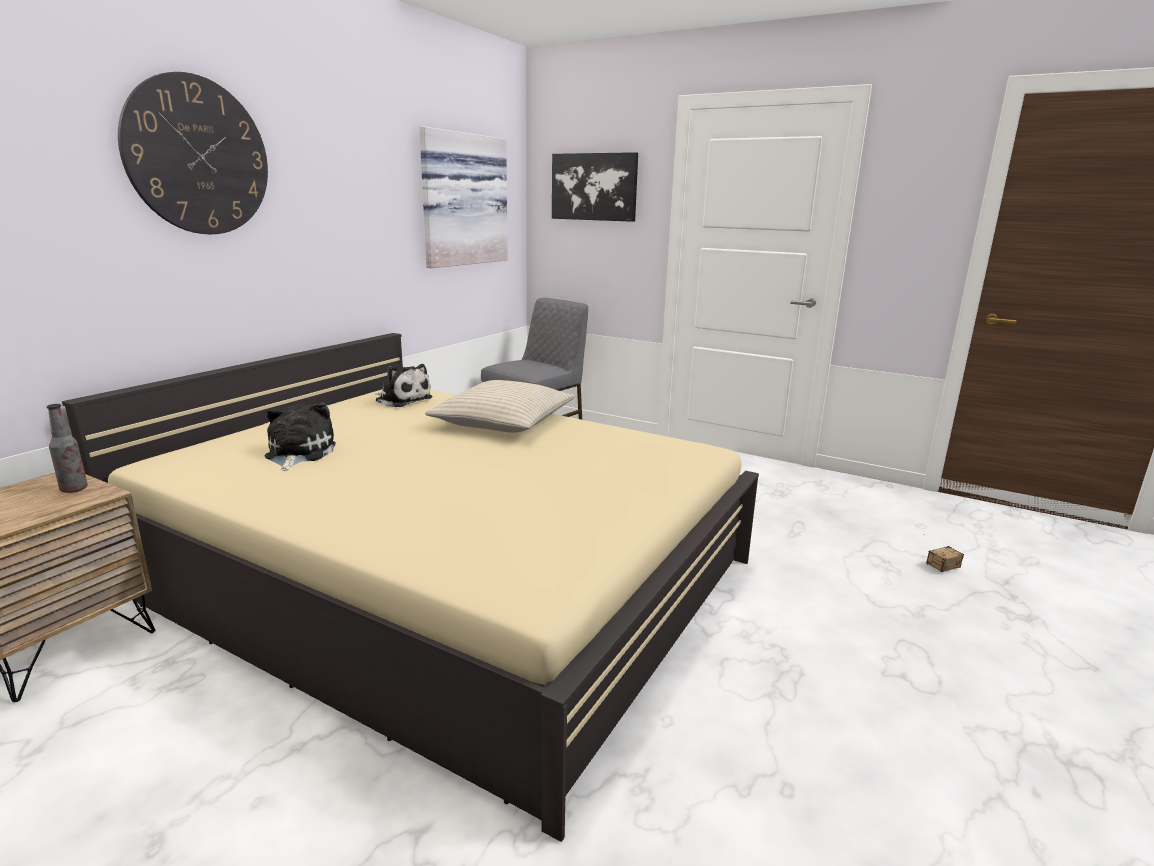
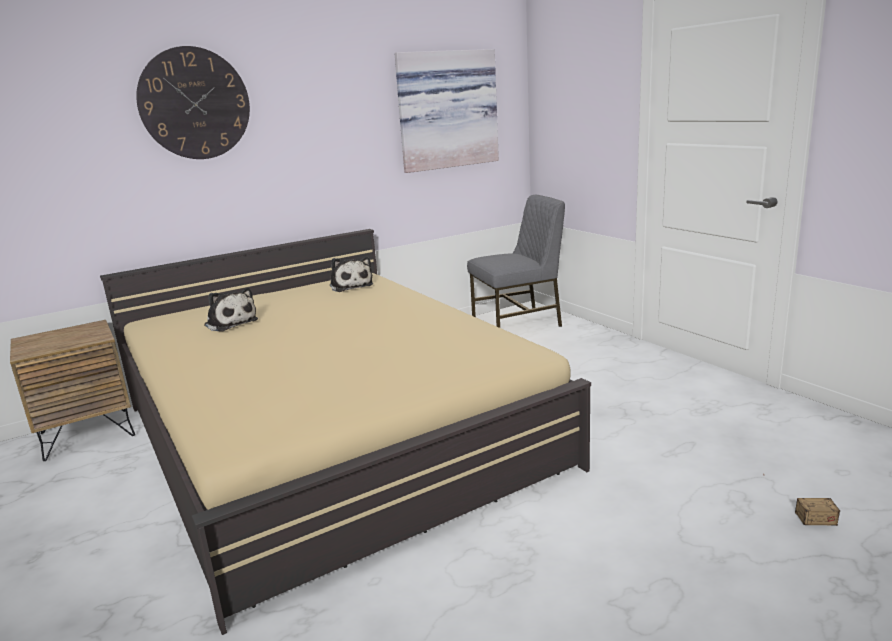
camera: 30 degrees right, 0 degrees up
bottle [46,404,88,493] -> none
plush toy [265,403,336,471] -> plush toy turned 105 degrees clockwise [204,288,258,332]
beige pillow [425,380,575,433] -> none
picture [552,152,638,222] -> none

